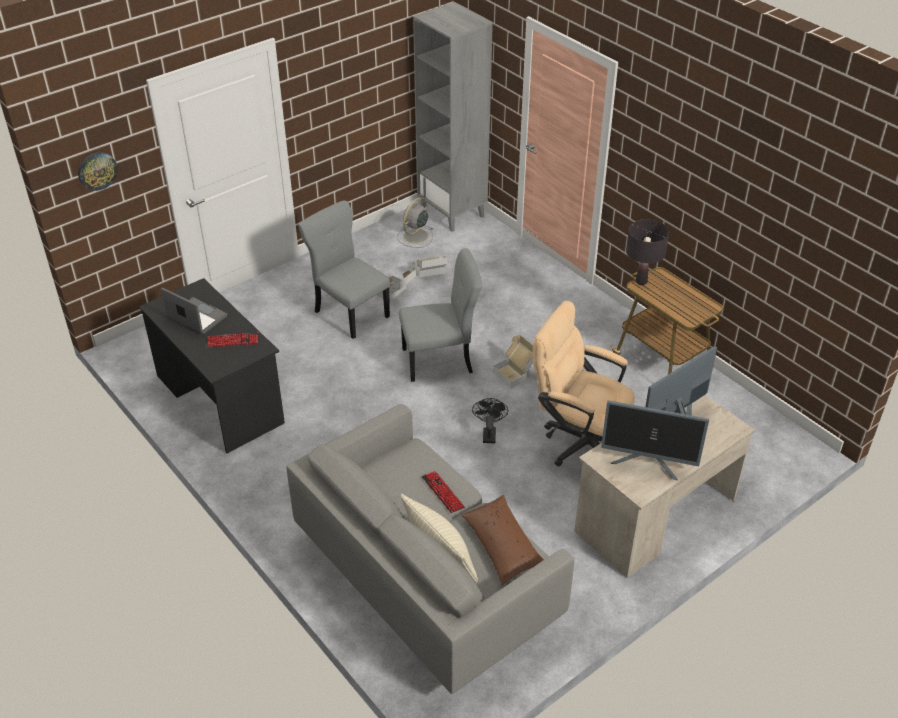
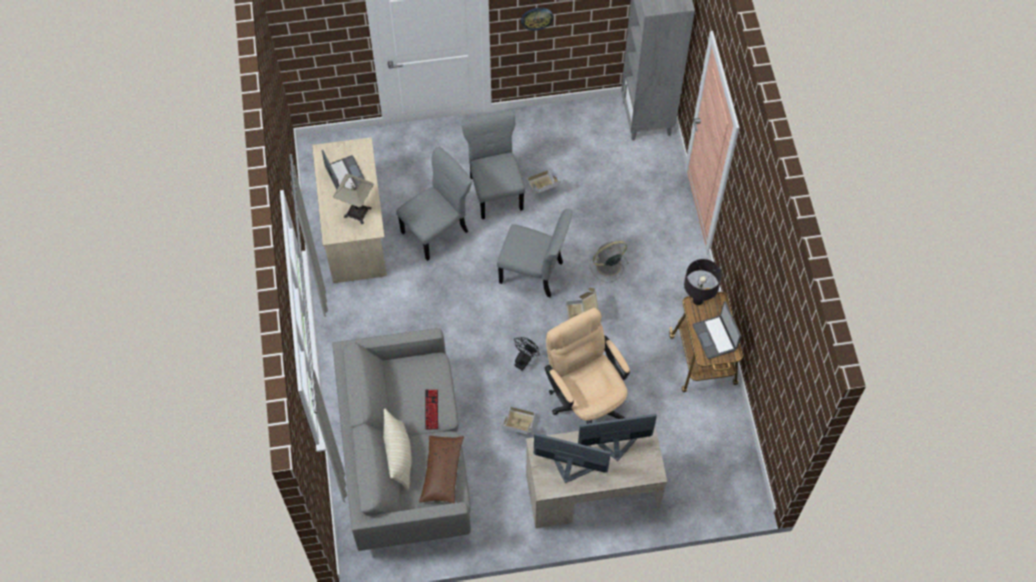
camera: 30 degrees right, 20 degrees up
wall clock [78,152,118,191] -> wall clock moved to [521,8,553,31]
black desk [139,278,285,453] -> beige desk [312,137,387,283]
keyboard [207,333,259,348] -> table lamp [333,174,374,225]
grey fan [397,198,433,248] -> grey fan moved to [590,241,629,282]
cardboard box [415,256,450,278] -> cardboard box moved to [500,407,535,434]
monitor [601,400,709,481] -> monitor turned 150 degrees clockwise [534,433,611,483]
none -> grey chair [396,147,472,261]
none -> laptop [692,301,741,359]

